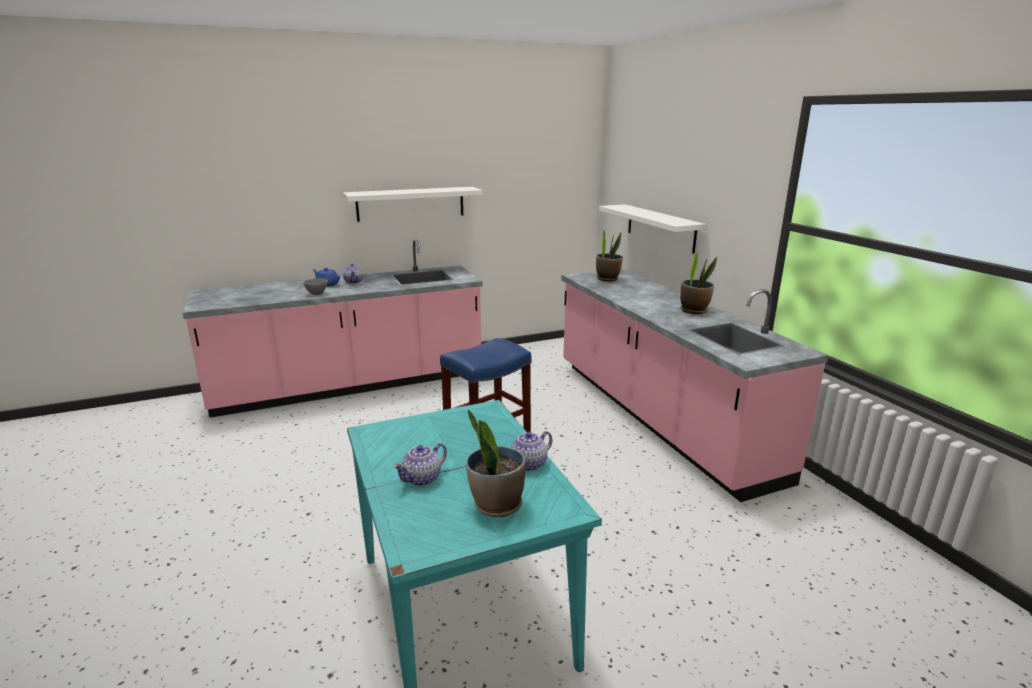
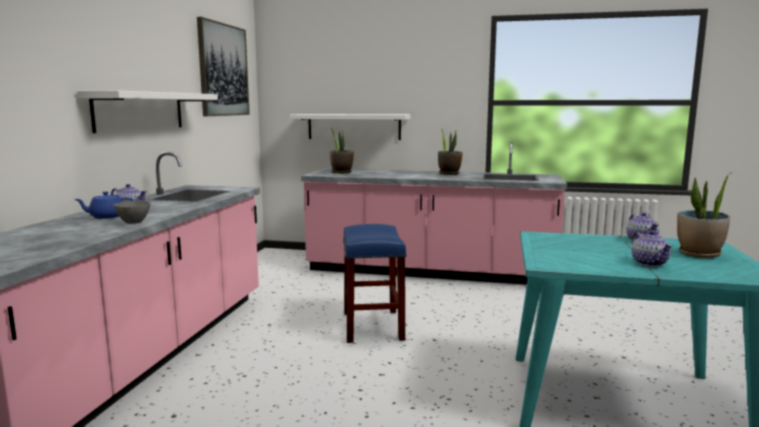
camera: 55 degrees left, 10 degrees down
none -> picture [197,17,250,116]

